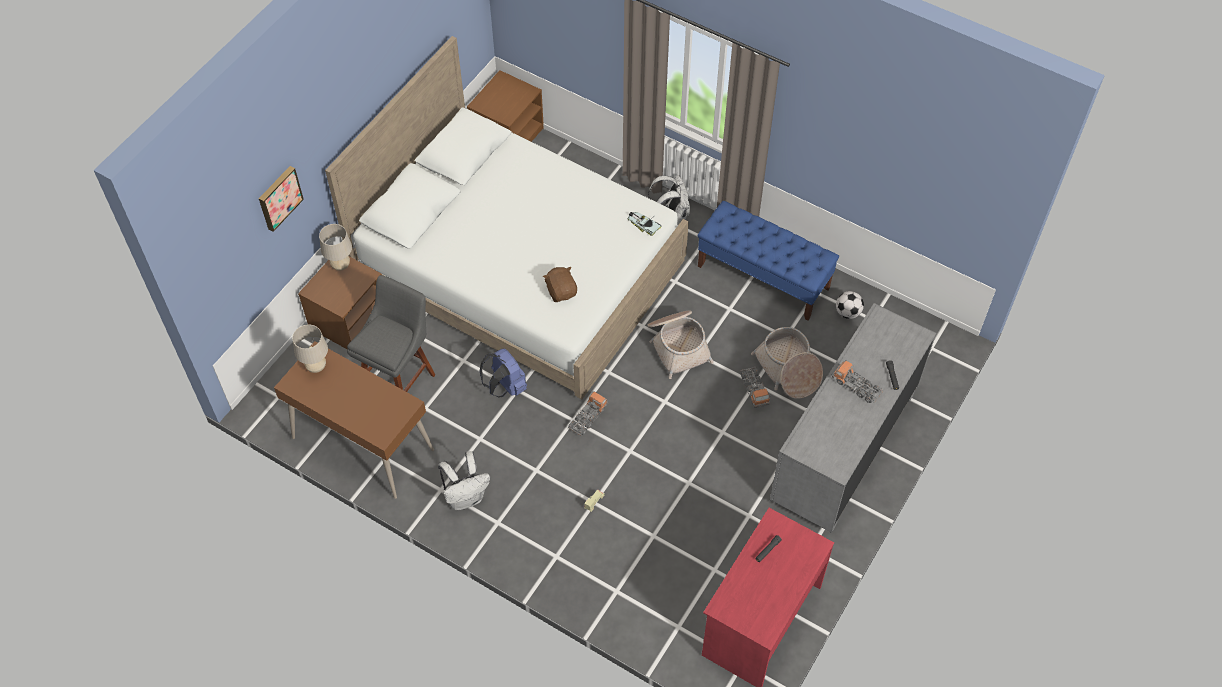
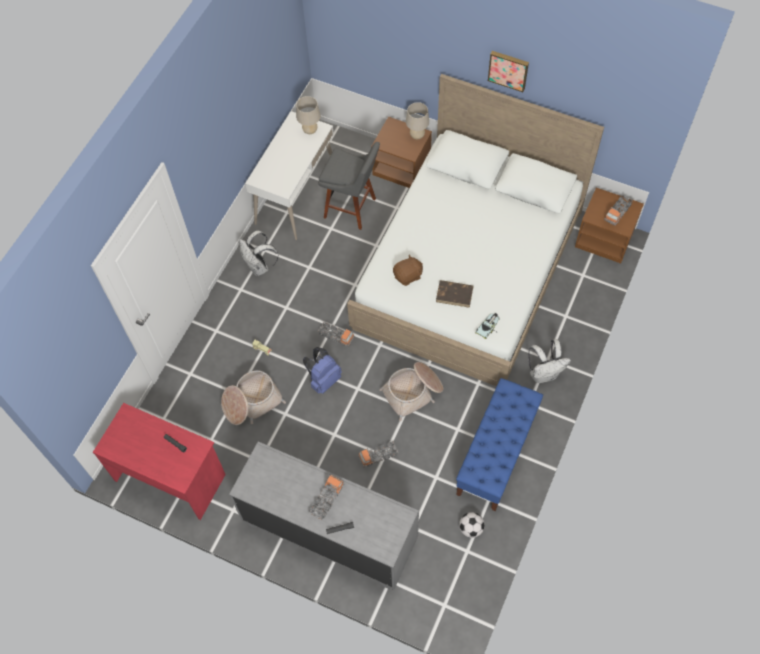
camera: 85 degrees right, 5 degrees up
picture [259,166,304,232] -> picture moved to [488,51,529,92]
brown desk [274,341,434,499] -> white desk [245,111,334,240]
blue backpack [480,348,527,398] -> blue backpack moved to [303,347,342,394]
basket [751,327,823,399] -> basket moved to [221,370,286,425]
none -> brown book [436,280,474,308]
none -> toy truck [604,195,633,226]

